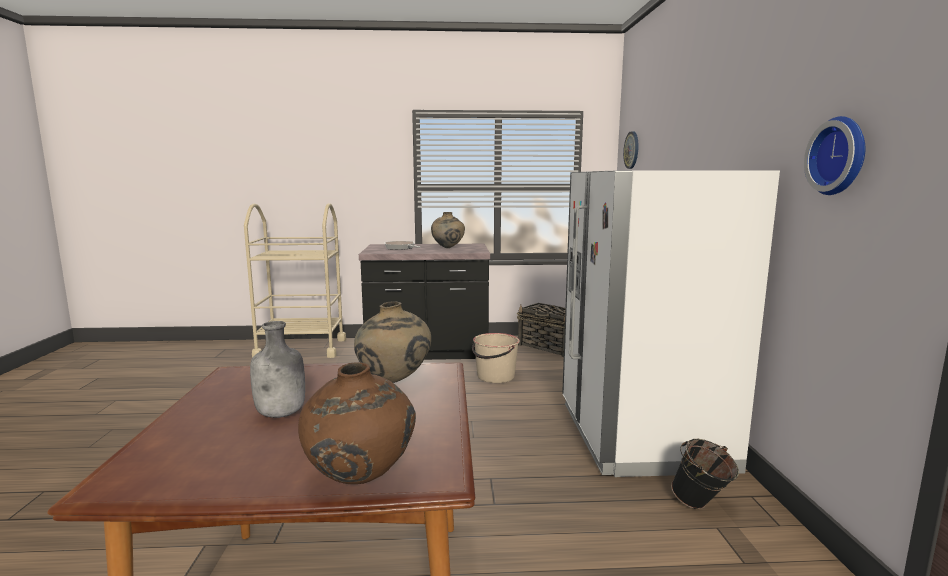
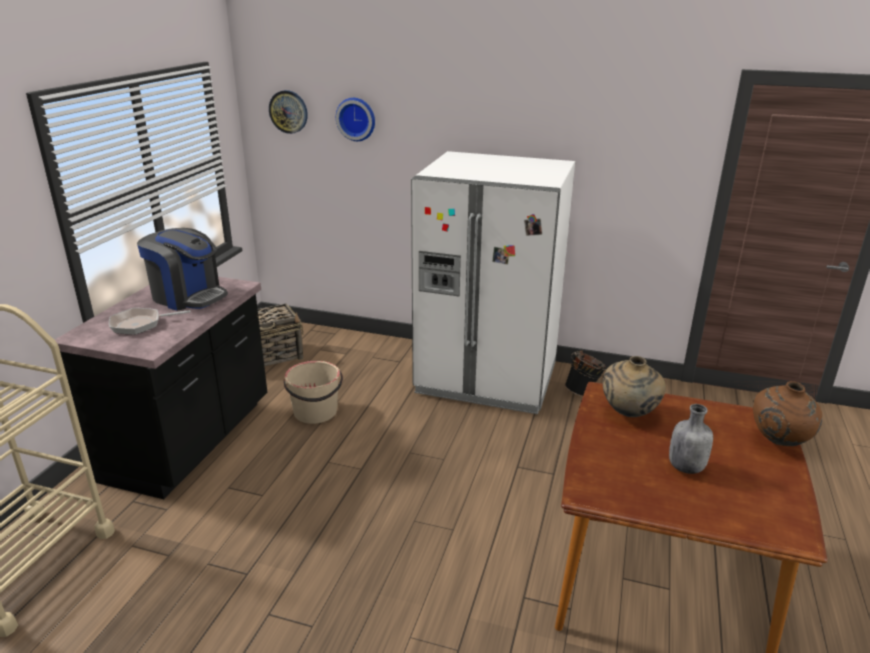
camera: 70 degrees left, 15 degrees up
beige vase [431,212,465,248] -> coffee machine [137,228,228,311]
wall clock [804,116,865,195] -> wall clock moved to [336,98,375,141]

